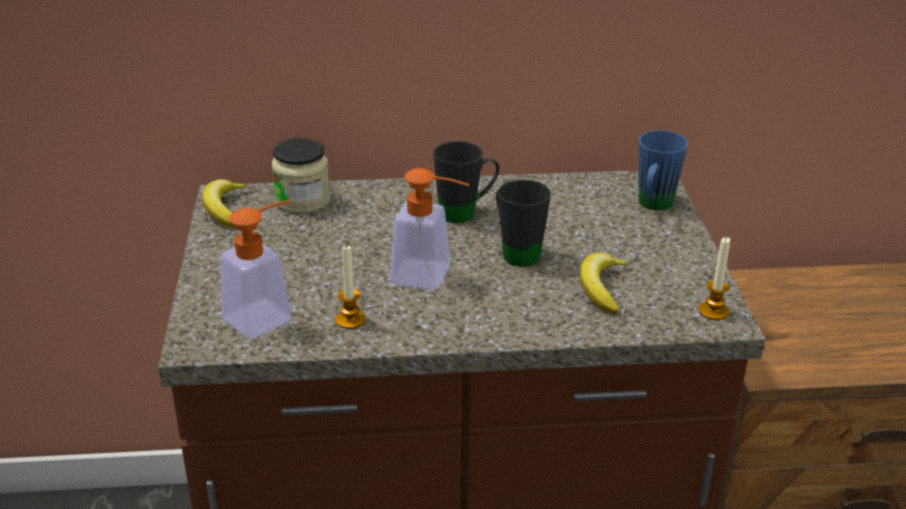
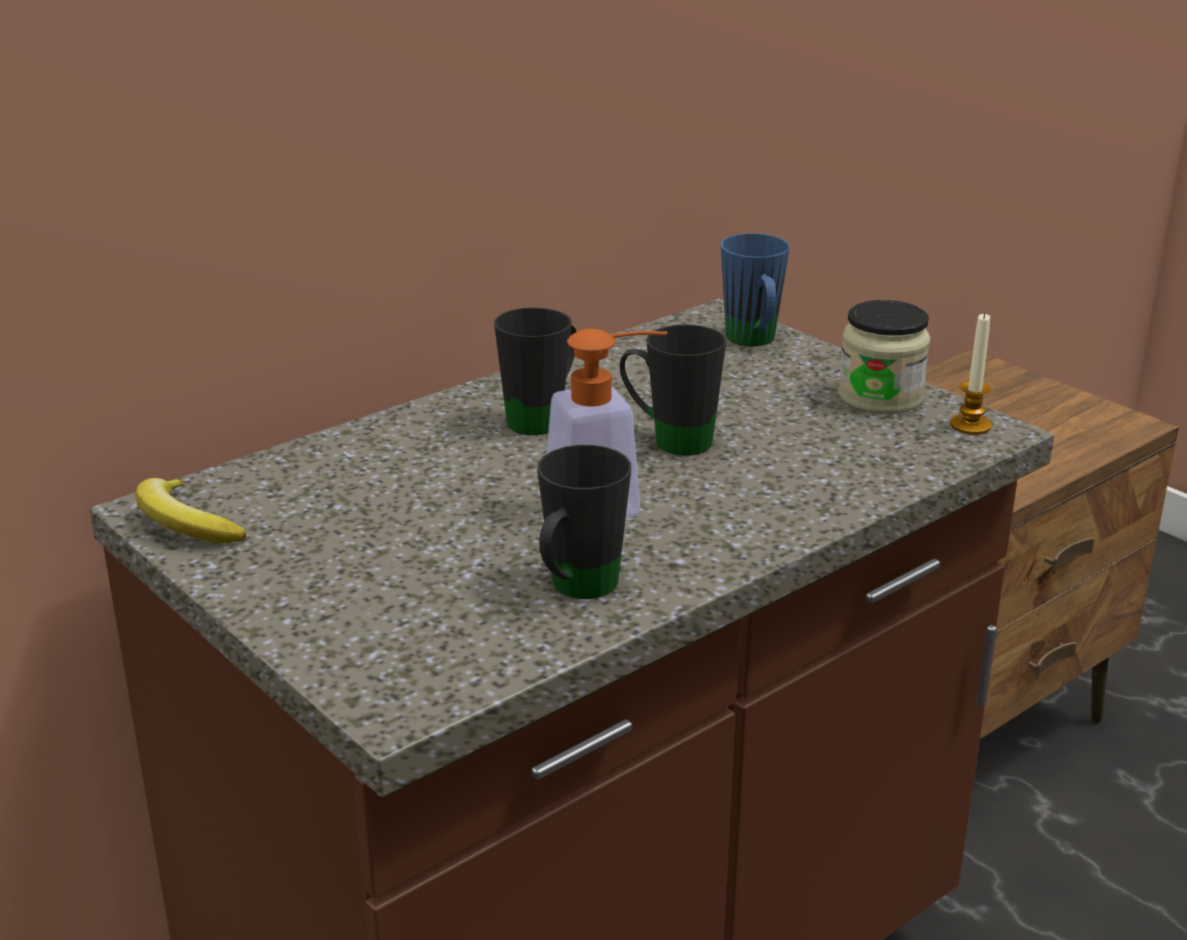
camera: 35 degrees left, 5 degrees down
soap dispenser [221,200,292,339] -> none
jar [272,138,330,214] -> jar moved to [838,300,930,414]
candle [335,244,366,329] -> black mug [537,445,631,599]
banana [579,252,630,314] -> none

